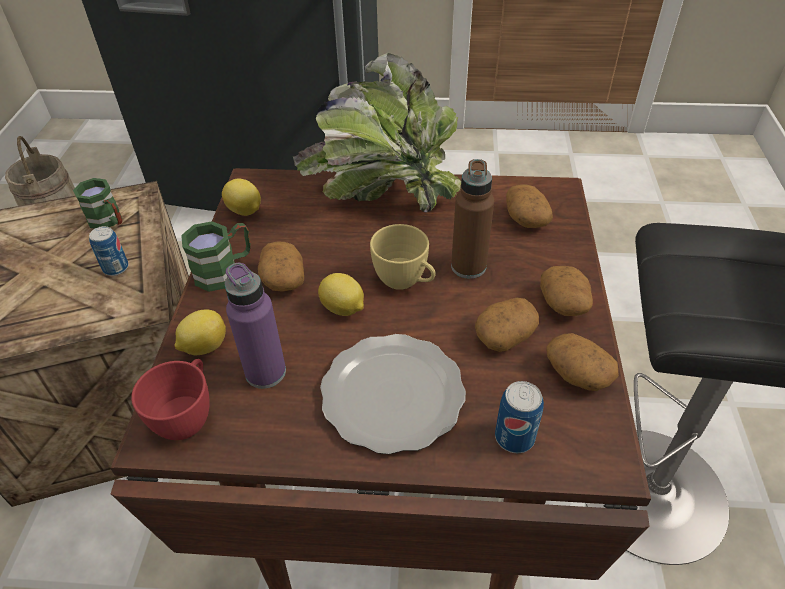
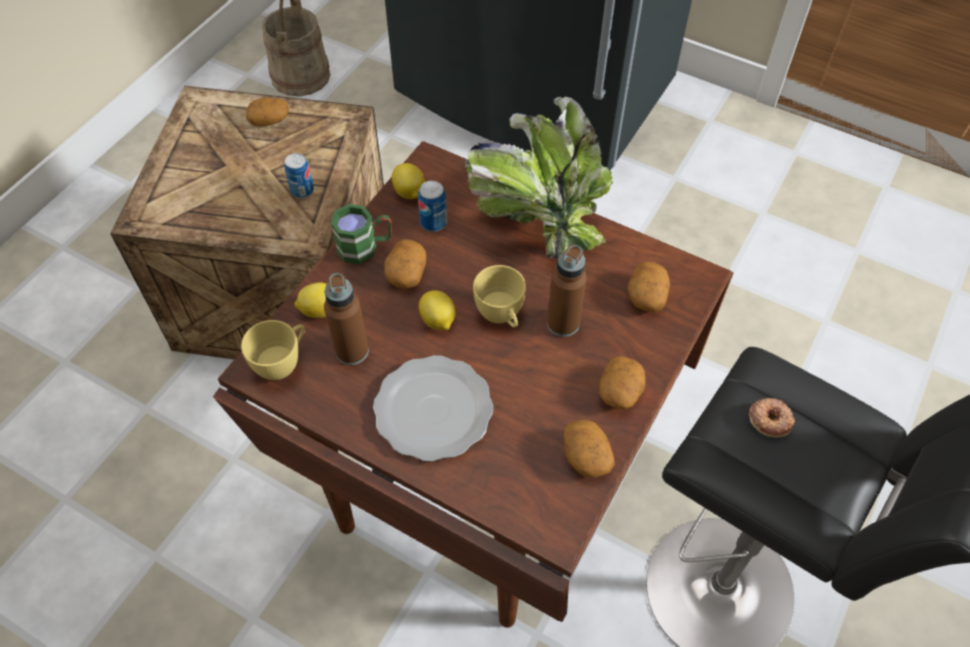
camera: 25 degrees right, 10 degrees up
green mug [73,178,122,229] -> none
red cup [131,359,210,440] -> yellow cup [241,320,305,380]
purple bottle [225,263,286,389] -> brown bottle [324,273,369,365]
potato [475,298,539,352] -> potato moved to [246,97,289,126]
can [495,381,544,453] -> can moved to [418,181,447,232]
none -> donut [749,398,795,438]

